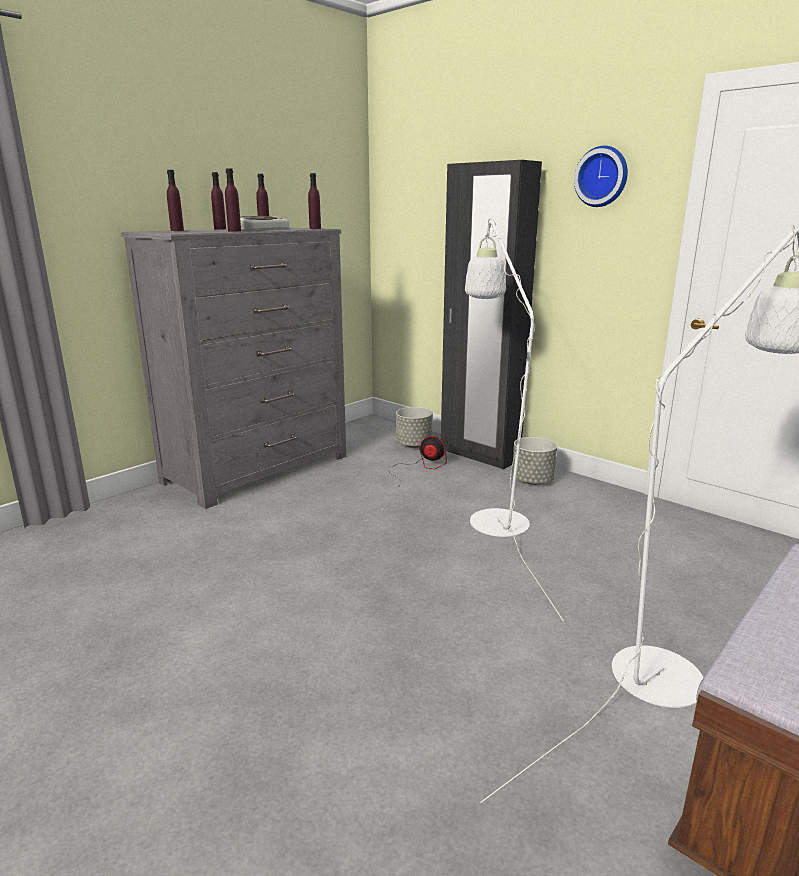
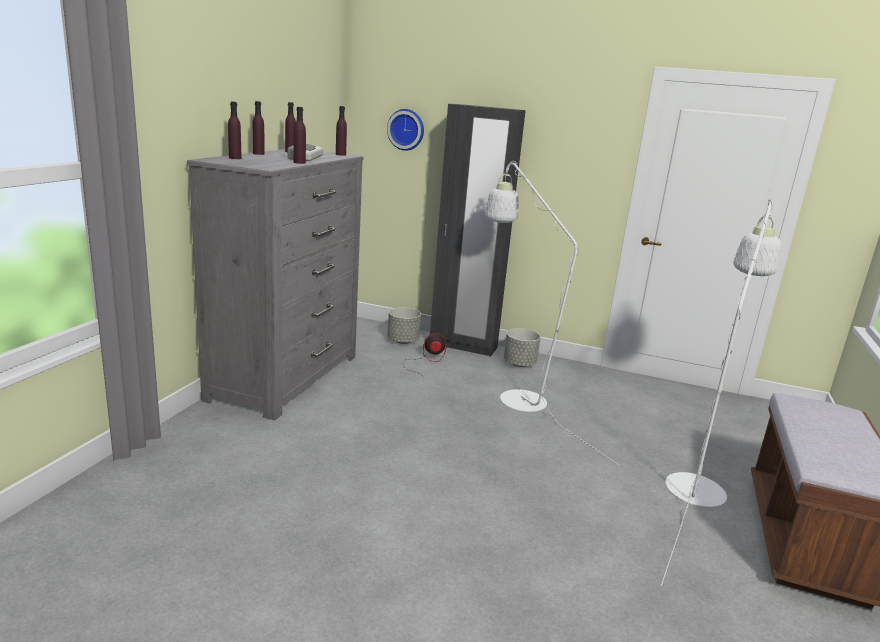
camera: 25 degrees left, 0 degrees up
wall clock [574,146,628,207] -> wall clock moved to [387,109,424,151]

